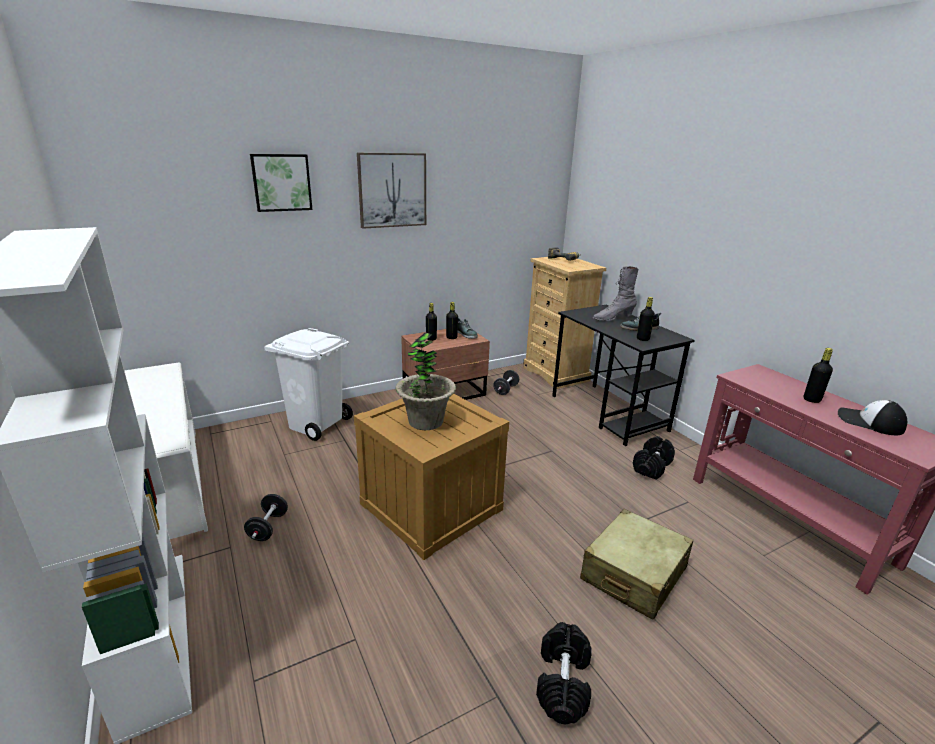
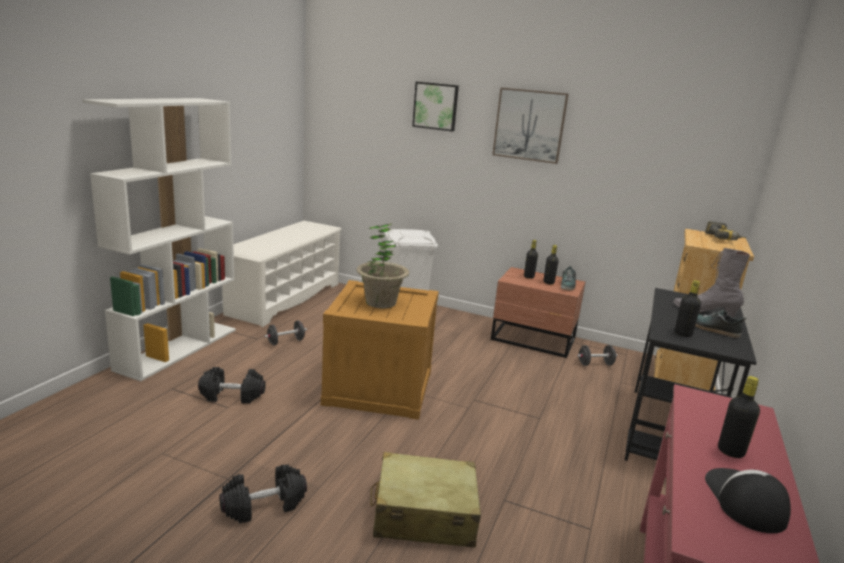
camera: 50 degrees right, 5 degrees down
black dumbbell [633,436,675,480] -> black dumbbell moved to [198,367,266,404]

